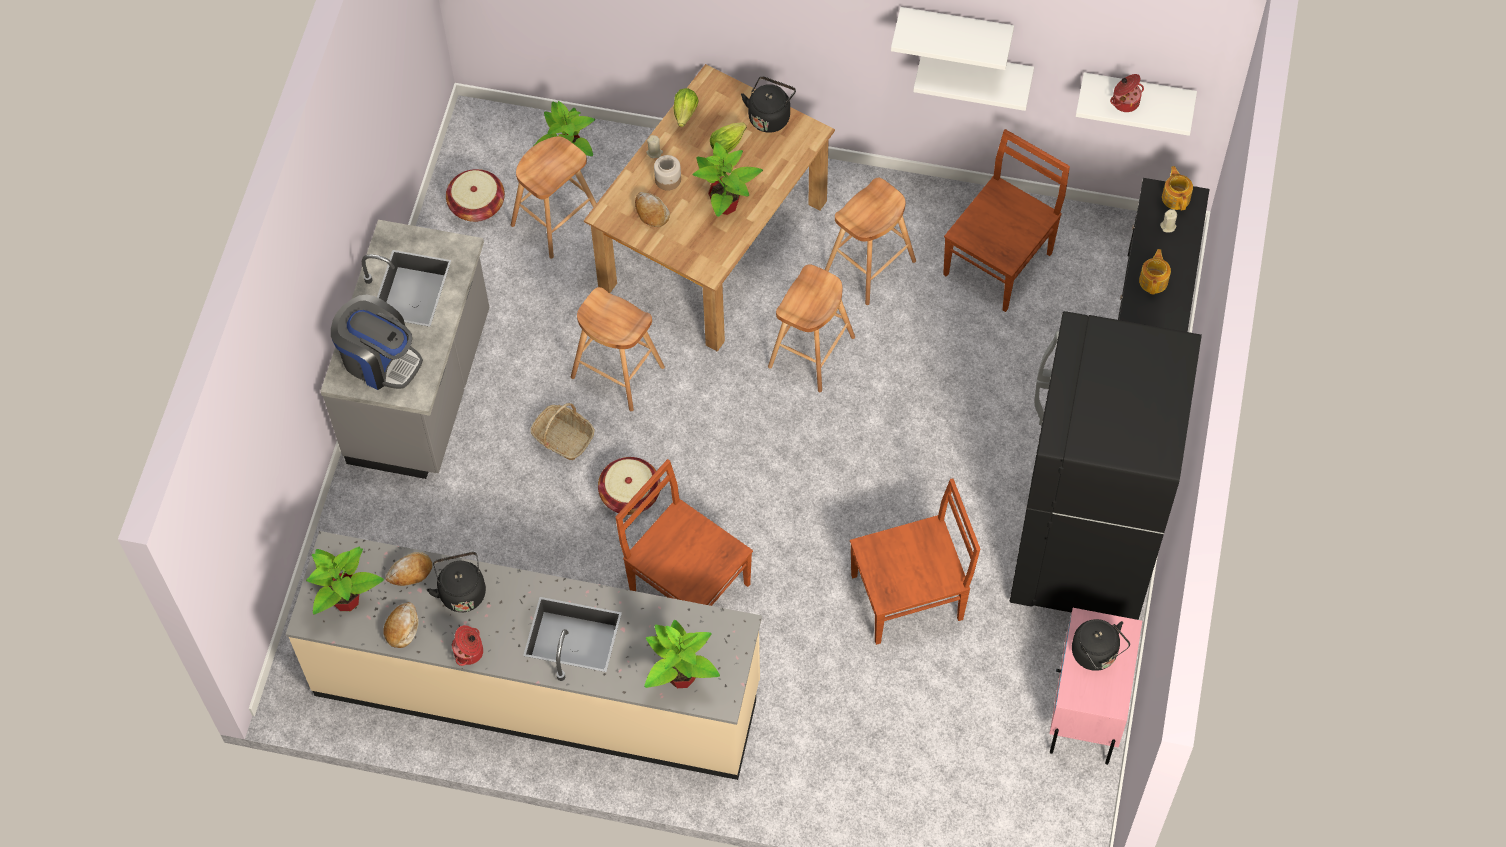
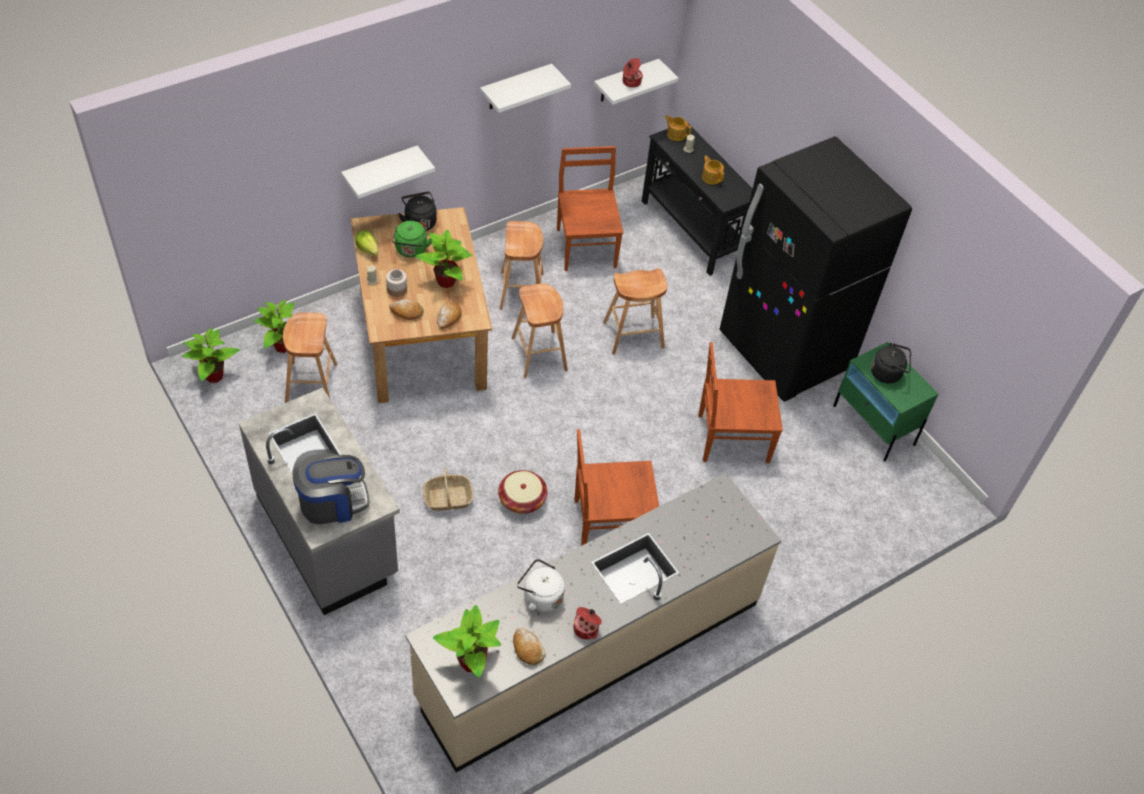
camera: 50 degrees left, 10 degrees down
bread [385,552,433,586] -> bread moved to [436,302,462,329]
black kettle [427,552,486,613] -> white kettle [517,559,565,613]
basket [446,169,505,222] -> none
brown stool [571,287,665,411] -> brown stool moved to [603,268,667,355]
potted plant [644,620,720,688] -> potted plant moved to [182,328,239,383]
lettuce [710,122,747,153] -> green kettle [392,221,432,257]
brown chair [850,478,980,645] -> brown chair turned 120 degrees counterclockwise [698,342,783,463]
white shelf [913,56,1034,111] -> white shelf moved to [341,146,435,199]
pink nightstand [1050,608,1142,765] -> green nightstand [833,342,939,462]

